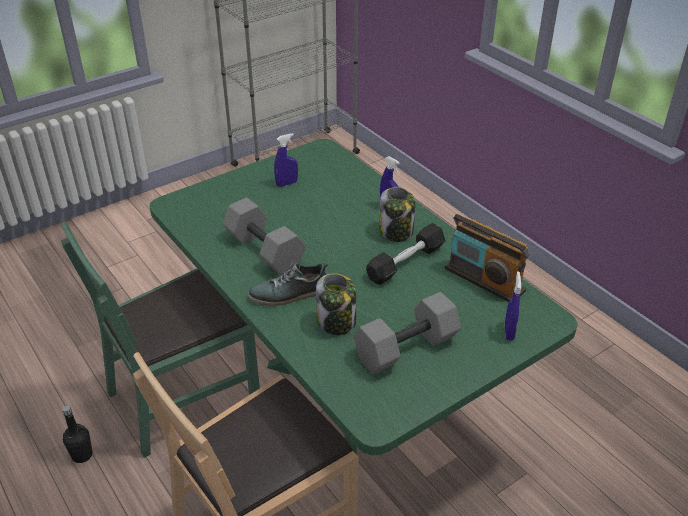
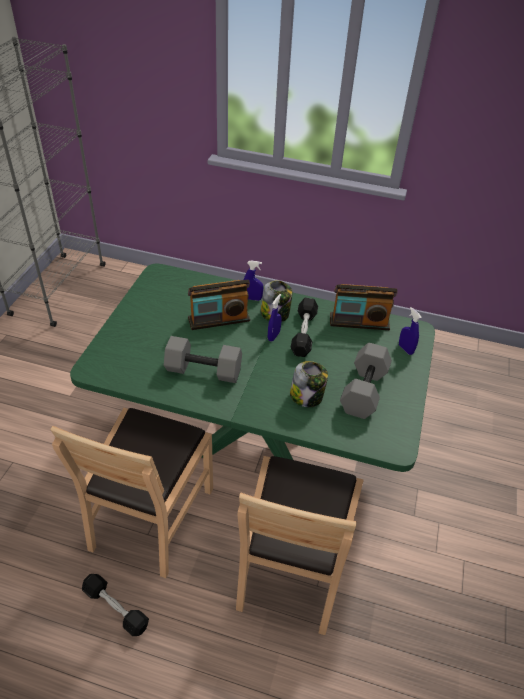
camera: 40 degrees left, 5 degrees up
green chair [61,222,260,458] -> brown chair [51,408,213,578]
black bottle [62,405,93,463] -> black dumbbell [82,574,149,636]
shoe [248,262,328,306] -> none
blue spray bottle [274,133,298,187] -> blue spray bottle moved to [268,294,282,342]
none -> radio [188,280,250,330]

